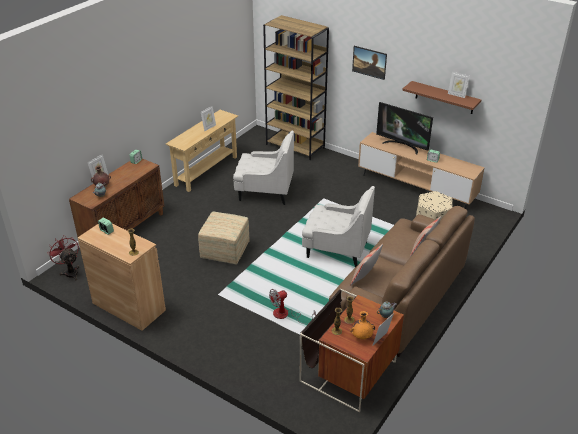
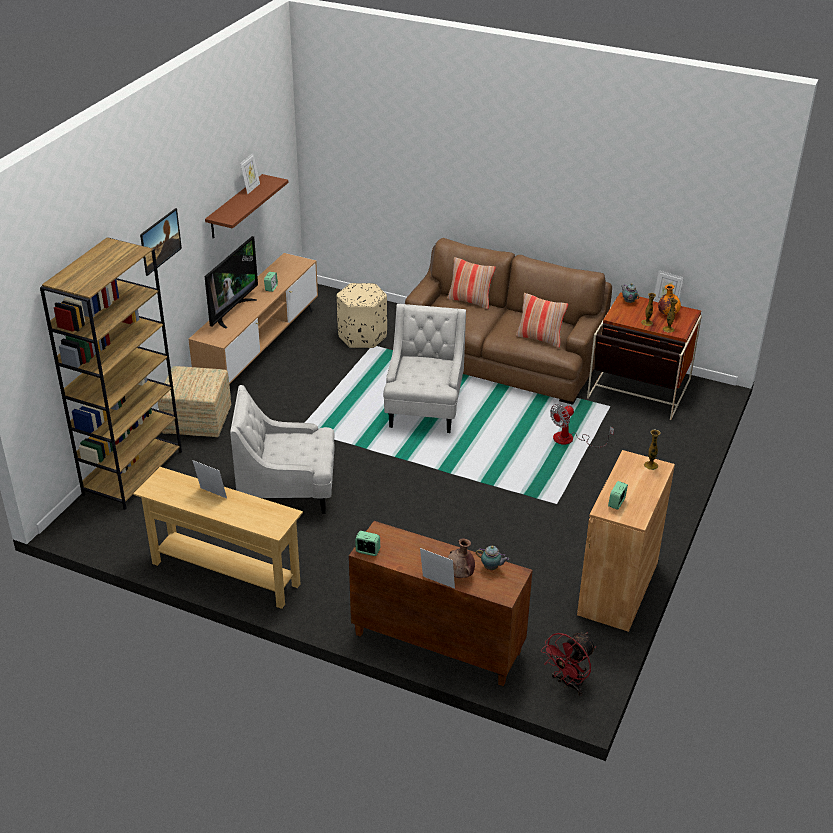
camera: 100 degrees left, 0 degrees up
ottoman [198,211,250,265] -> ottoman moved to [158,366,231,438]
white armchair [233,131,294,205] -> white armchair turned 90 degrees counterclockwise [230,385,335,514]
fan [269,289,316,324] -> fan turned 90 degrees clockwise [550,404,614,447]

